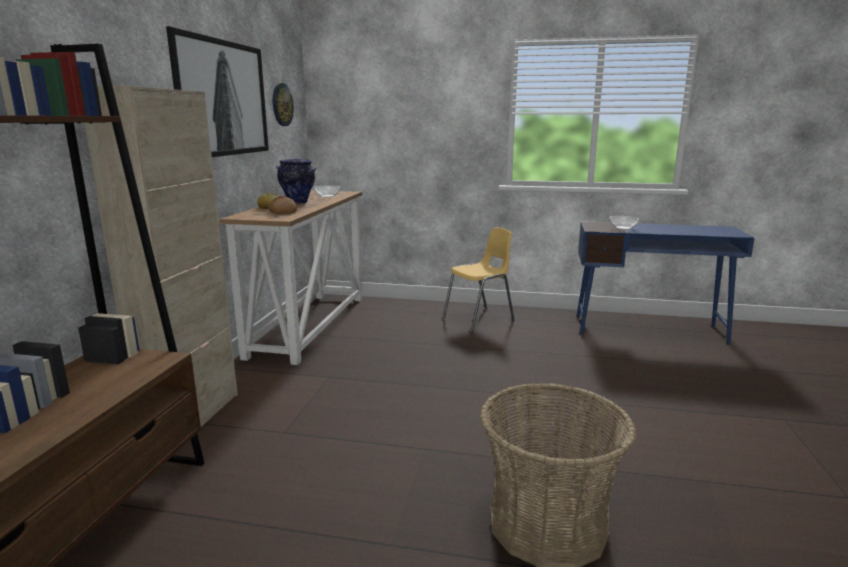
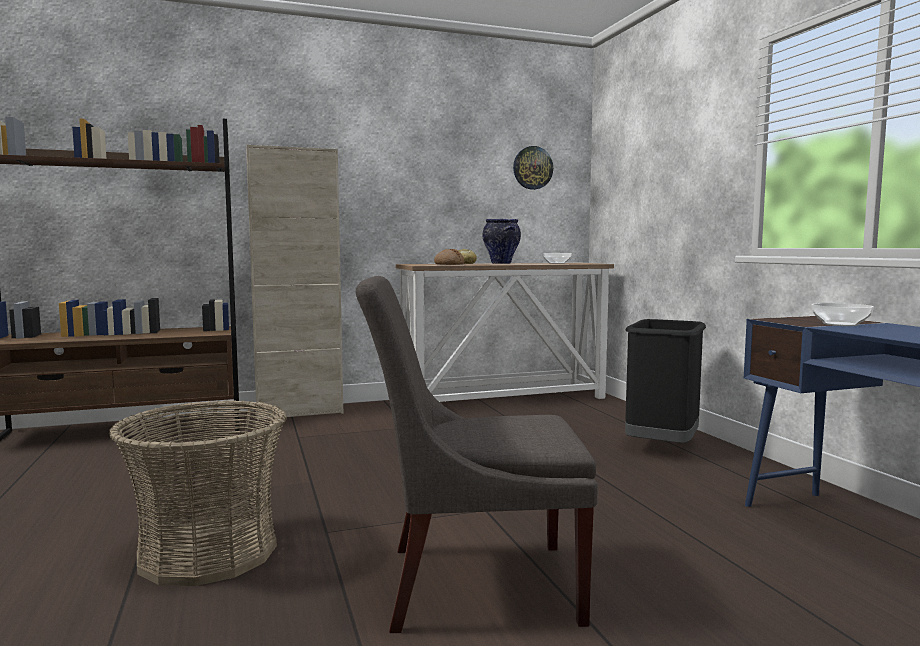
camera: 60 degrees right, 10 degrees down
picture [166,26,269,157] -> none
yellow chair [443,228,515,333] -> black trash can [625,319,706,443]
none -> grey chair [356,276,598,633]

